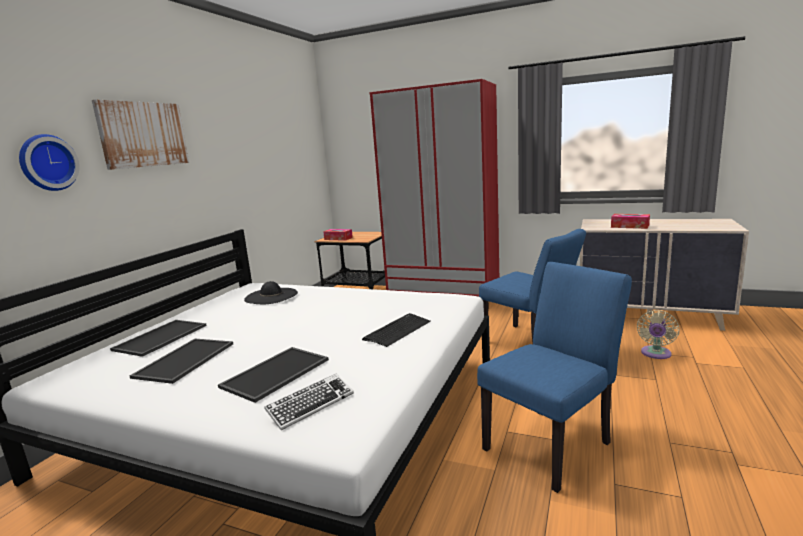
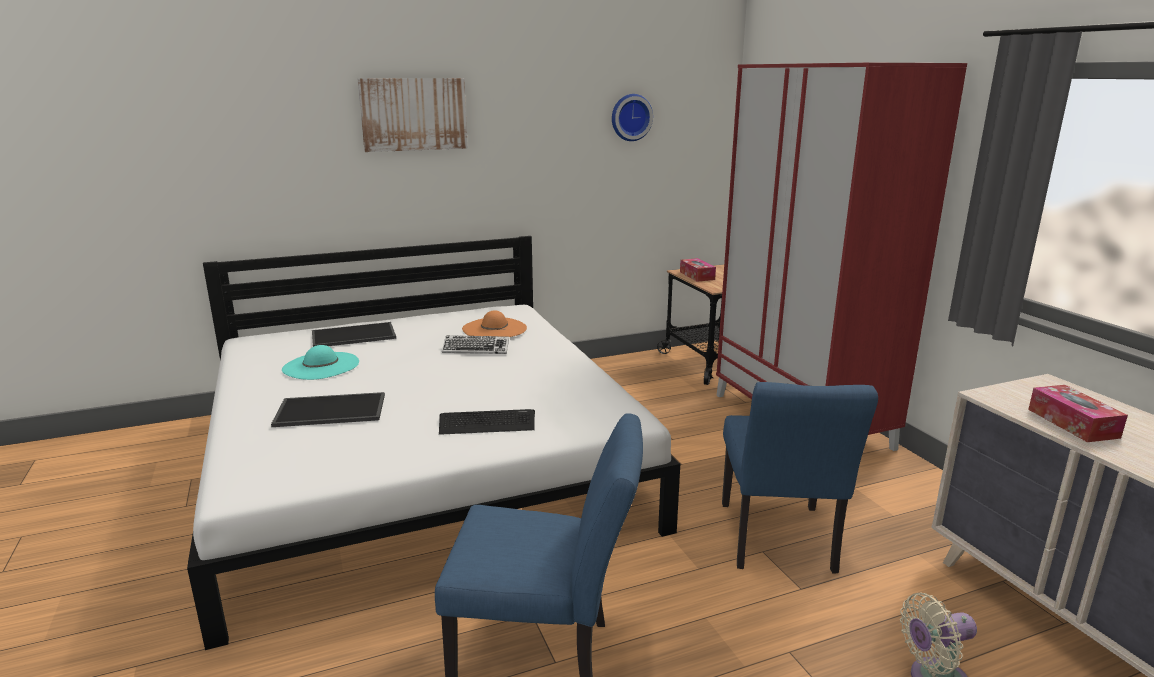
camera: 45 degrees right, 5 degrees up
wall clock [19,134,80,191] -> wall clock moved to [612,94,653,141]
tray [130,338,233,384] -> turquoise hat [282,345,359,380]
black hat [244,281,298,304] -> orange hat [462,310,527,337]
keyboard [264,373,354,430] -> keyboard moved to [442,335,509,354]

